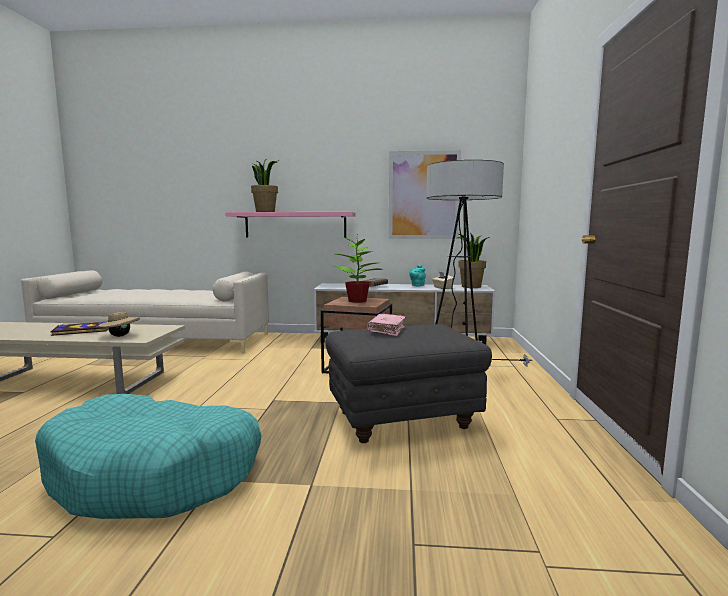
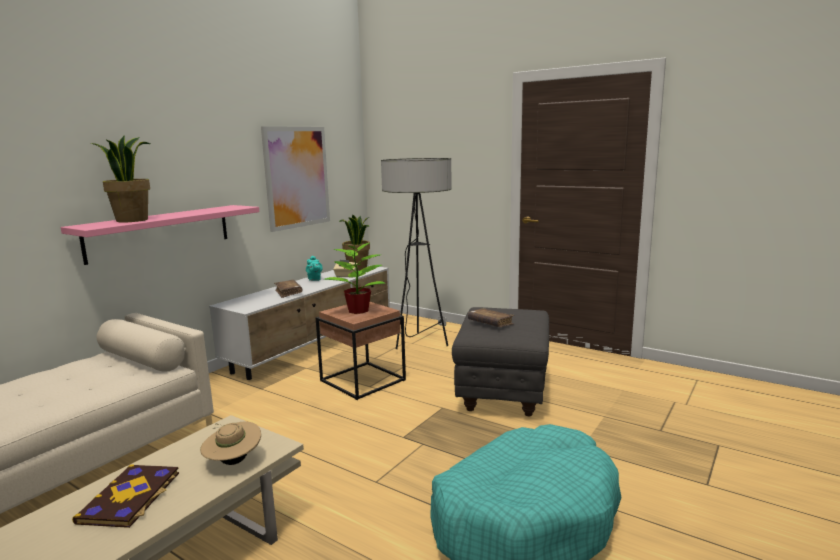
camera: 60 degrees left, 5 degrees up
pink book [367,314,406,336] -> brown book [468,308,514,327]

